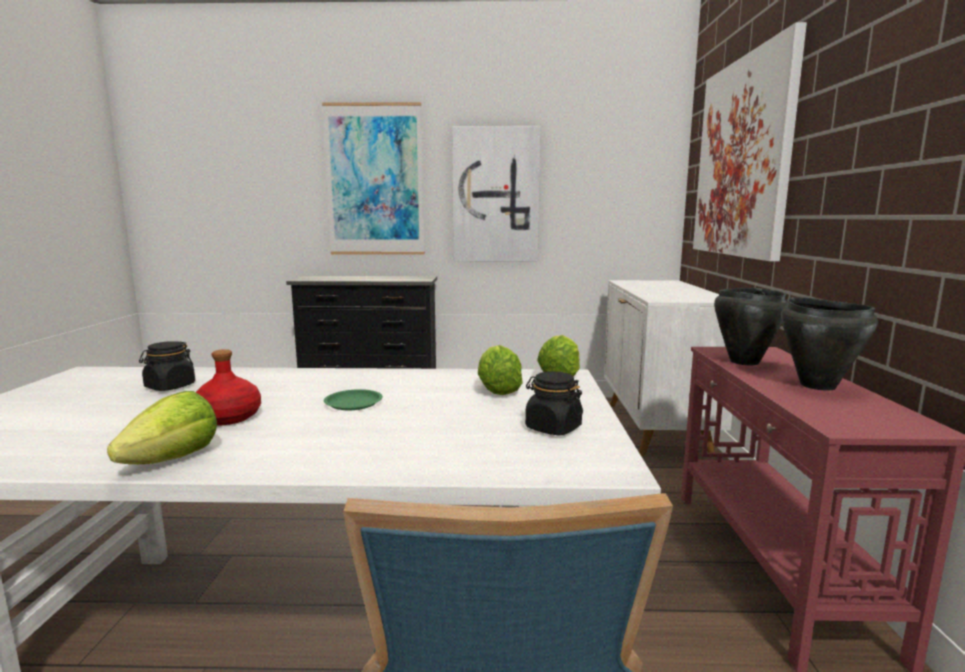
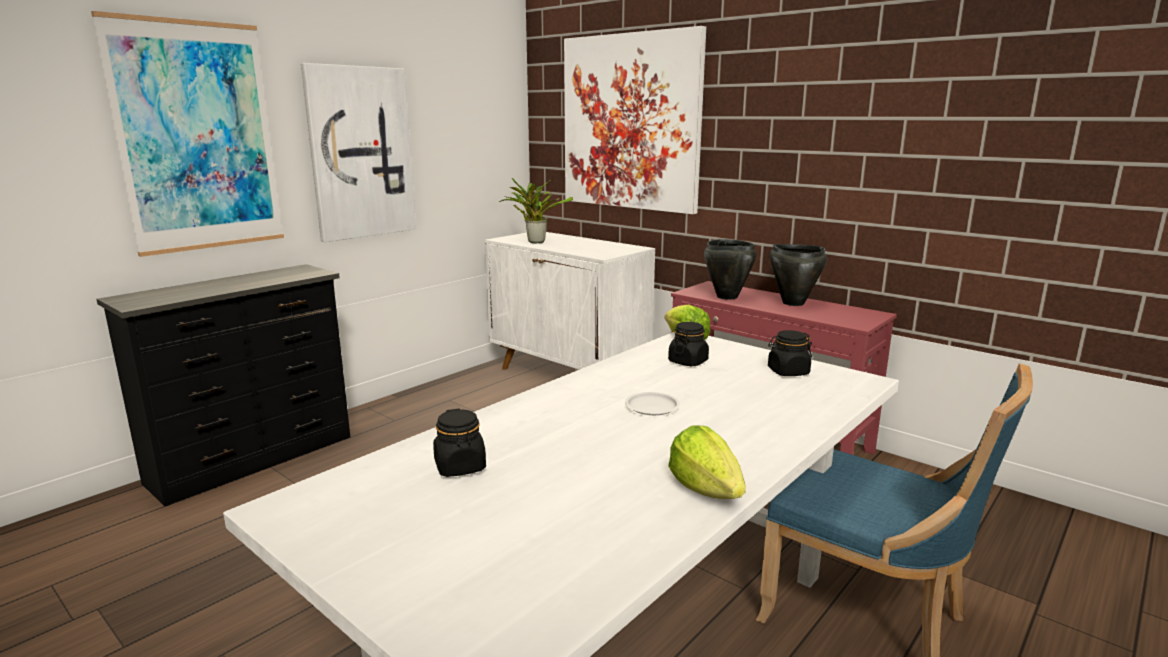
camera: 50 degrees left, 5 degrees up
red bottle [196,349,261,425] -> none
green plate [324,389,383,410] -> white plate [625,392,680,415]
lettuce [478,345,523,395] -> black jar [668,322,709,366]
none -> potted plant [499,178,573,243]

